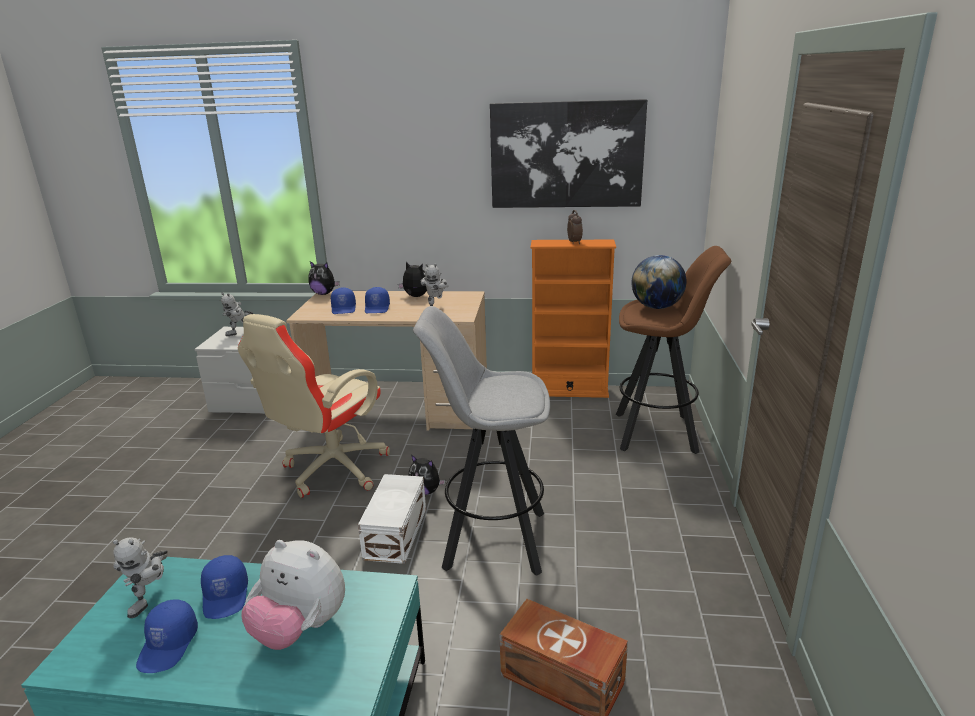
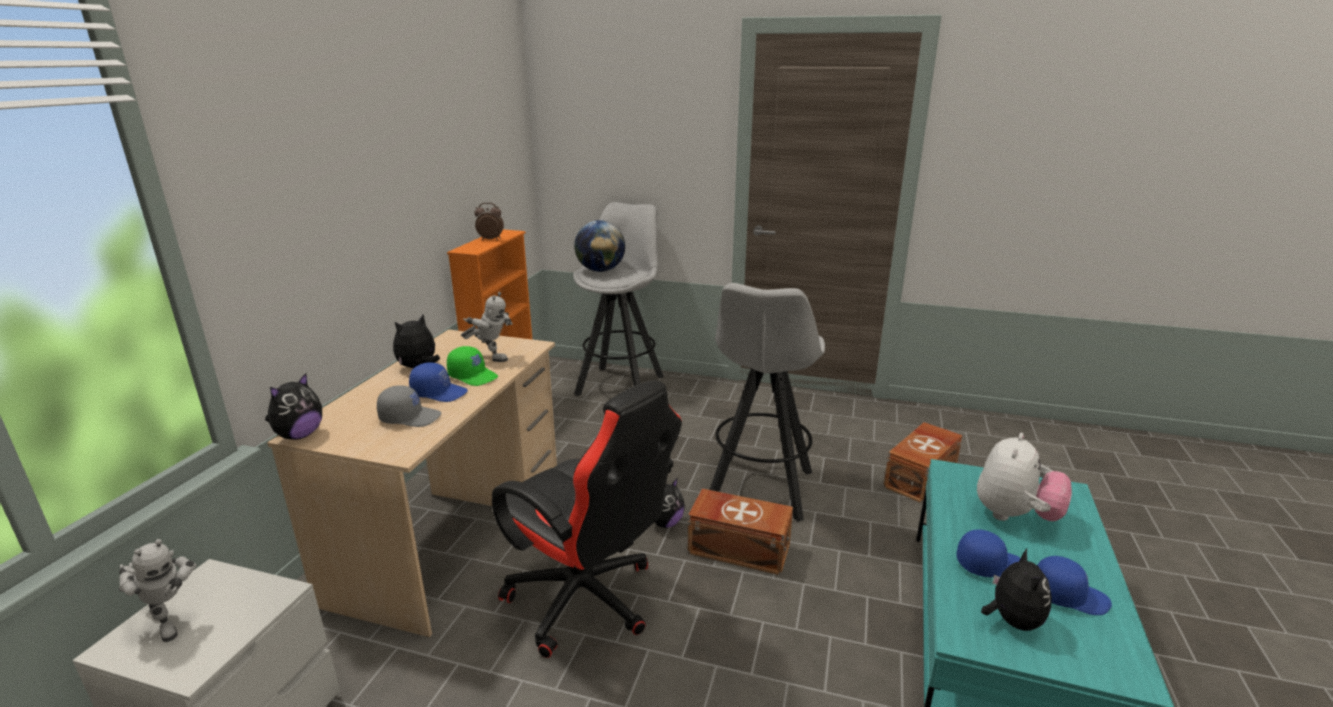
camera: 80 degrees left, 0 degrees up
toy robot [113,537,168,618] -> plush toy [981,549,1052,631]
beige office chair [238,314,390,498] -> black office chair [492,380,682,658]
blue cap [331,287,356,314] -> grey cap [377,385,441,427]
white storage box [358,474,426,564] -> brown storage box [688,488,793,575]
picture [490,99,647,208] -> none
brown stool [616,246,731,454] -> grey stool [573,202,664,396]
none -> green cap [447,346,498,386]

